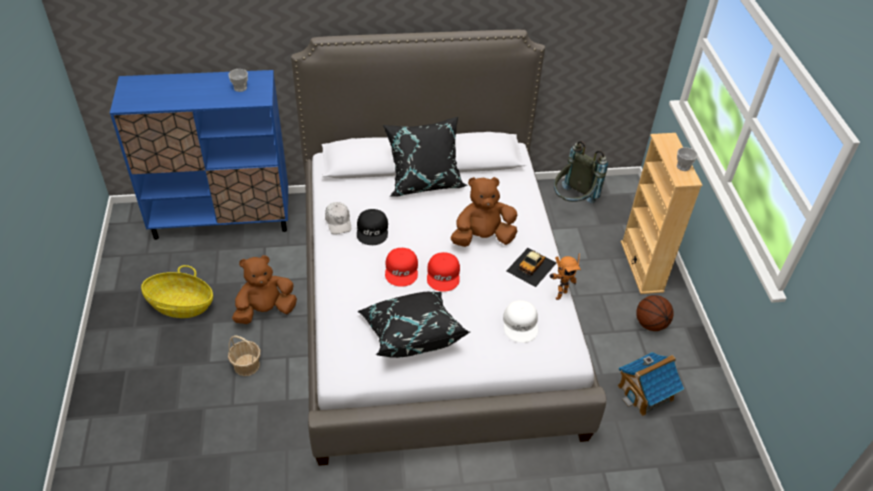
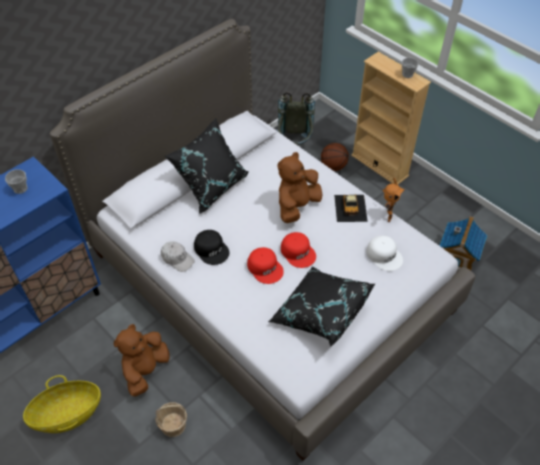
camera: 35 degrees left, 5 degrees up
basketball [636,295,674,331] -> basketball moved to [321,143,349,171]

